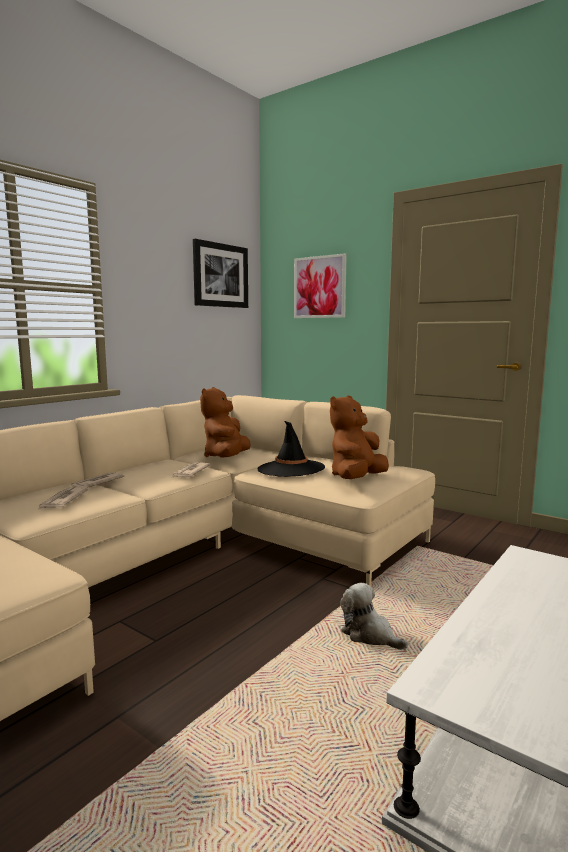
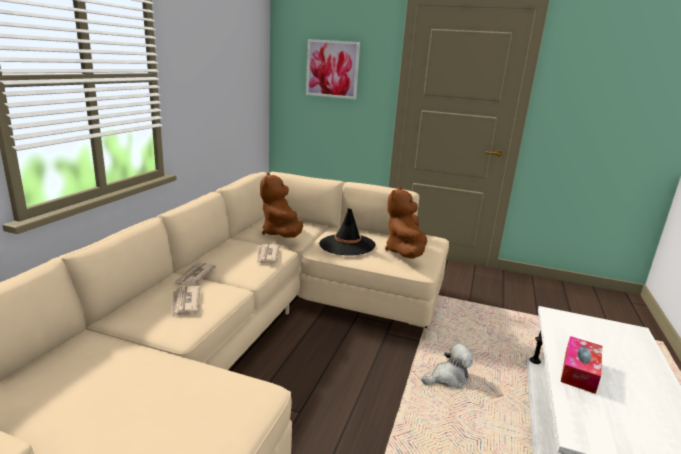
camera: 20 degrees left, 10 degrees up
picture [193,239,248,308] -> none
plush toy [340,583,408,650] -> plush toy turned 135 degrees clockwise [421,343,473,389]
none -> tissue box [561,336,602,394]

